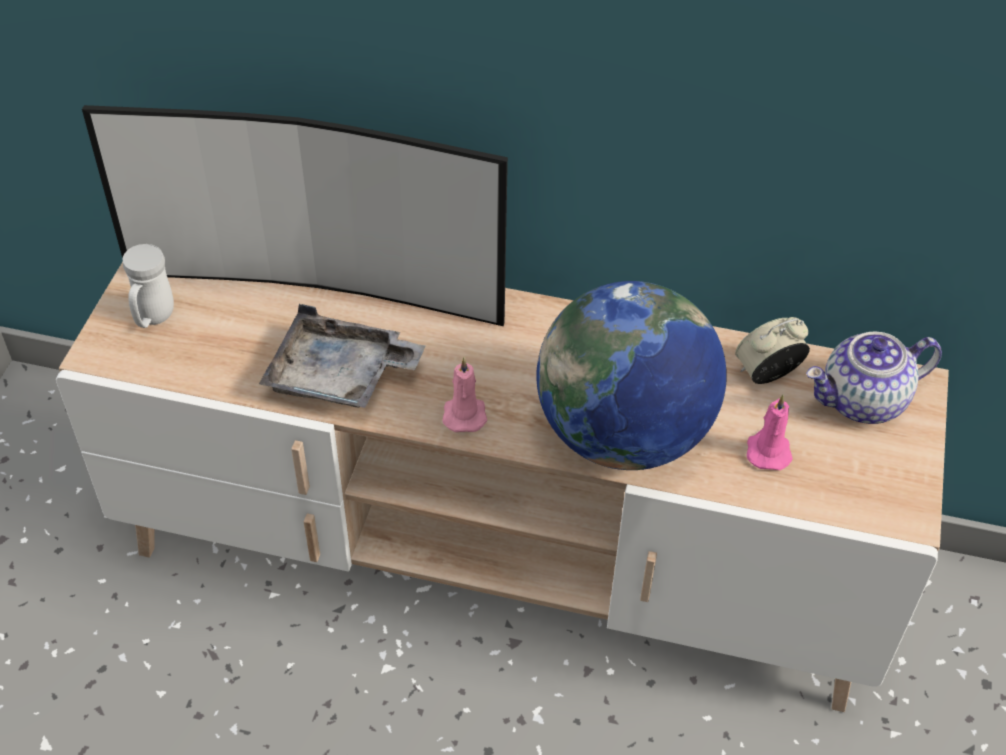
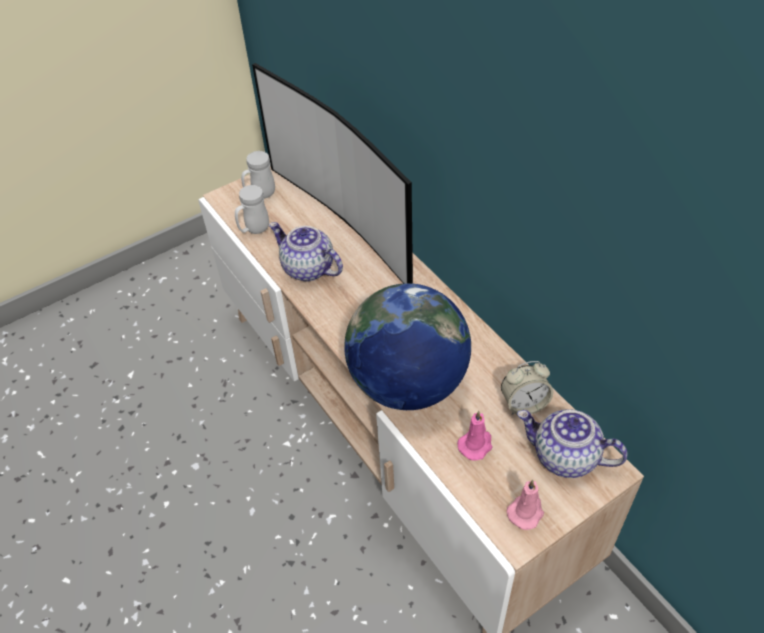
camera: 45 degrees right, 0 degrees up
grey tray [259,304,425,408] -> teapot [269,222,343,282]
pink candle [442,357,487,432] -> pink candle moved to [507,480,544,530]
alarm clock [735,317,810,384] -> alarm clock turned 150 degrees clockwise [501,361,553,415]
none -> white mug [235,185,269,234]

